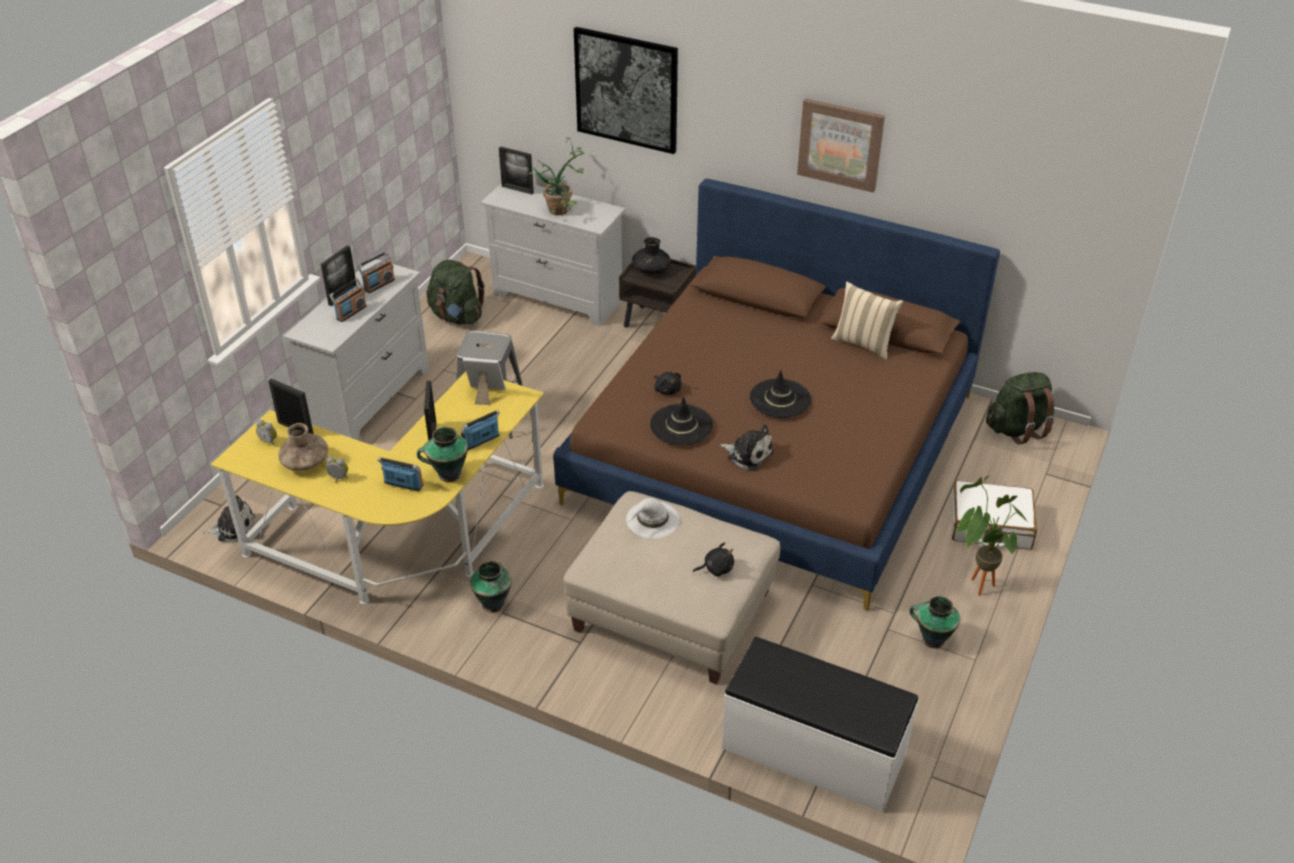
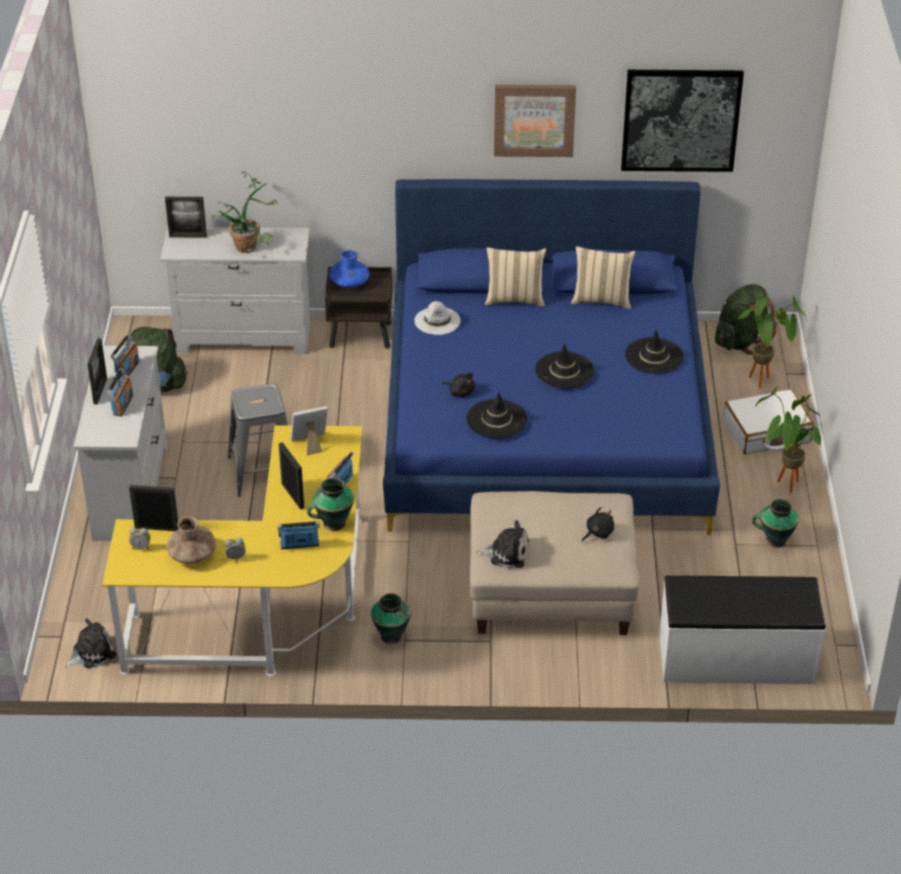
camera: 25 degrees left, 0 degrees up
brown bed [553,179,1000,611] -> blue bed [383,179,720,535]
picture [574,27,678,154] -> picture moved to [621,70,744,172]
white hat [626,498,680,538] -> white hat moved to [414,301,461,335]
black vase [632,237,671,274] -> blue vase [329,250,369,288]
plush toy [720,424,774,471] -> plush toy moved to [476,520,529,569]
none -> beige pillow [485,247,546,307]
none -> black hat [625,329,684,374]
none -> potted plant [738,292,807,388]

